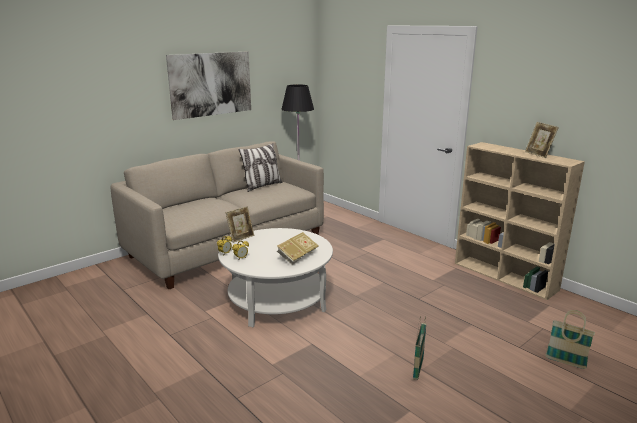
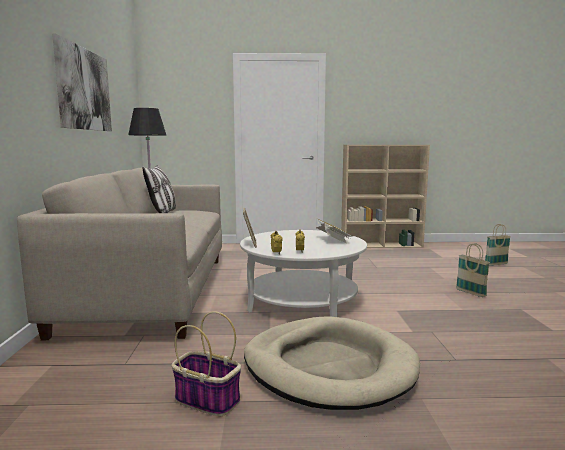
camera: 50 degrees left, 10 degrees down
picture frame [525,122,559,158] -> none
none -> basket [172,311,241,416]
none -> beige dog bed [244,316,420,410]

